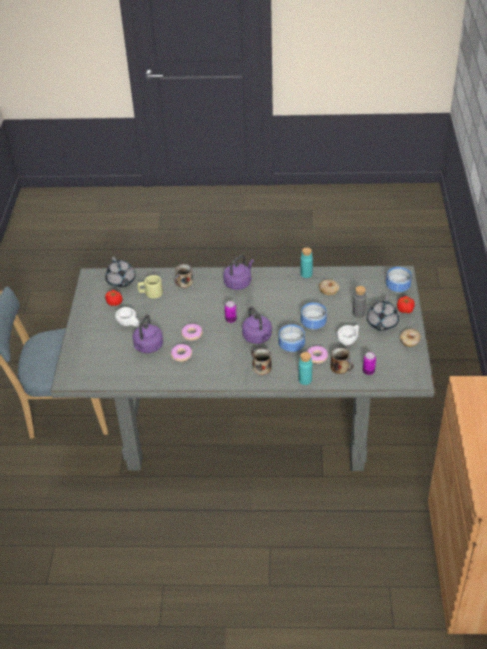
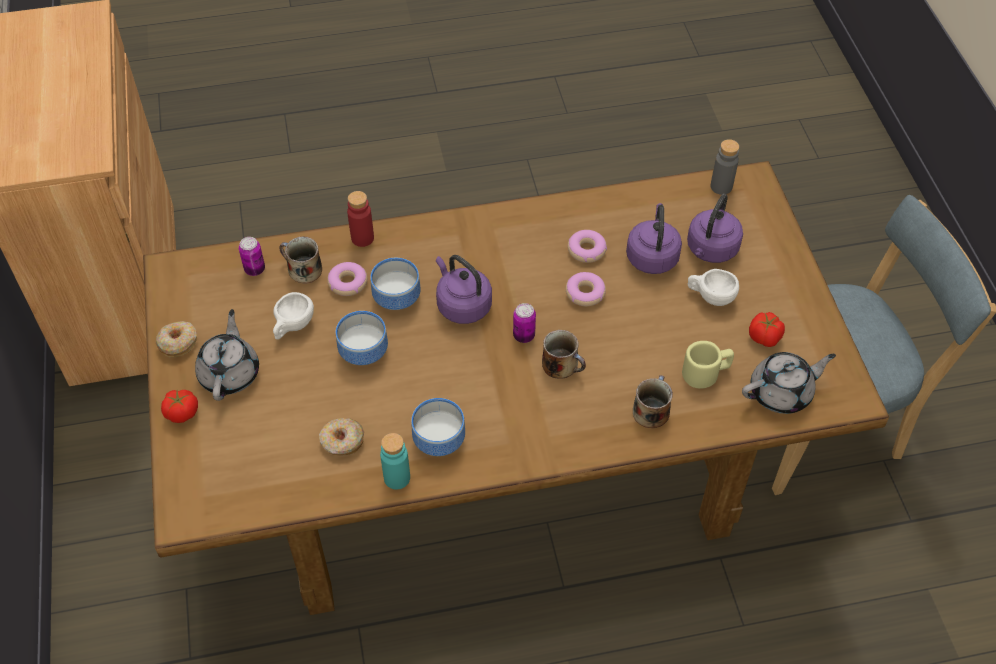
camera: 165 degrees right, 10 degrees up
grey dining table [50,266,435,471] -> brown dining table [143,161,889,615]
grey teapot [105,257,135,288] -> grey teapot turned 105 degrees clockwise [742,352,836,414]
purple kettle [223,255,254,290] -> purple kettle moved to [687,194,743,263]
mug [251,348,272,375] -> mug moved to [542,330,586,379]
turquoise bottle [299,352,312,385] -> red bottle [347,191,374,247]
grey bottle [353,286,366,318] -> grey bottle moved to [711,139,739,195]
bowl [386,267,412,293] -> bowl moved to [411,398,465,456]

